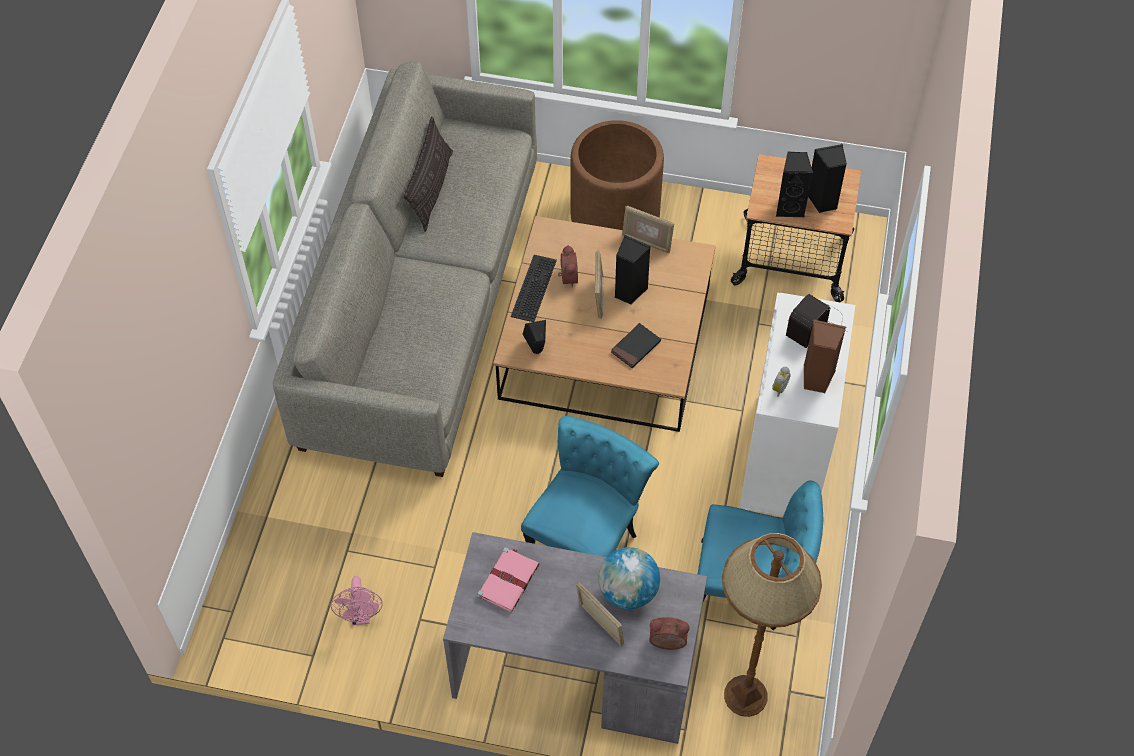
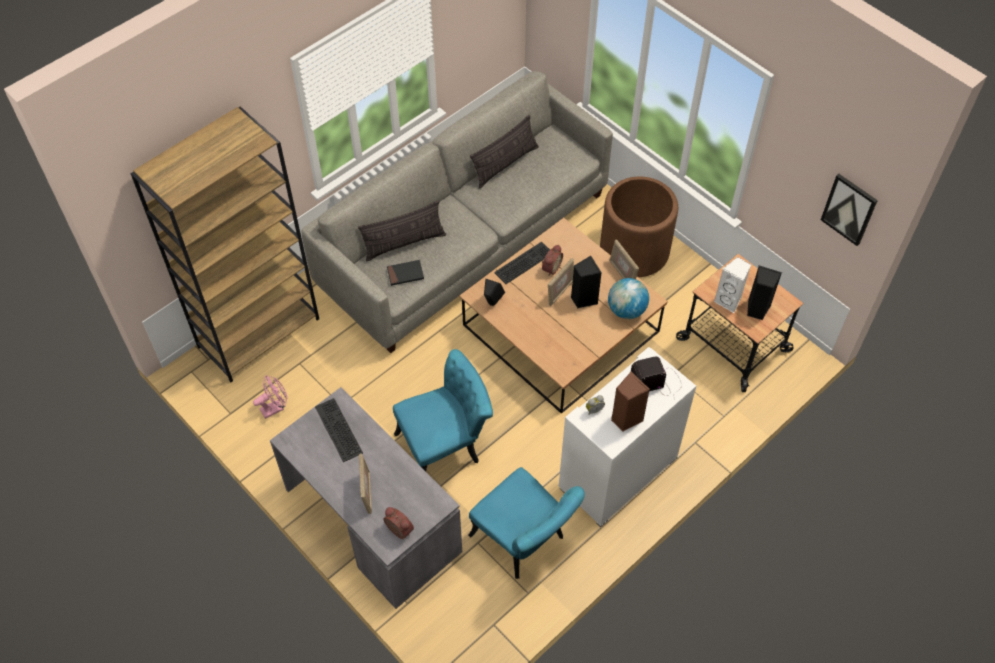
camera: 35 degrees right, 0 degrees up
pink fan [331,576,383,625] -> pink fan turned 150 degrees counterclockwise [253,375,288,419]
pink book [477,547,539,612] -> keyboard [315,398,363,462]
globe [599,547,660,609] -> globe moved to [608,278,649,319]
black book [611,323,661,368] -> black book moved to [387,260,424,286]
brown floor lamp [722,533,822,717] -> none
black speaker [776,152,813,217] -> white speaker [714,257,751,313]
none -> brown bookcase [130,106,319,382]
none -> pillow [358,200,446,262]
none -> picture [821,174,878,246]

